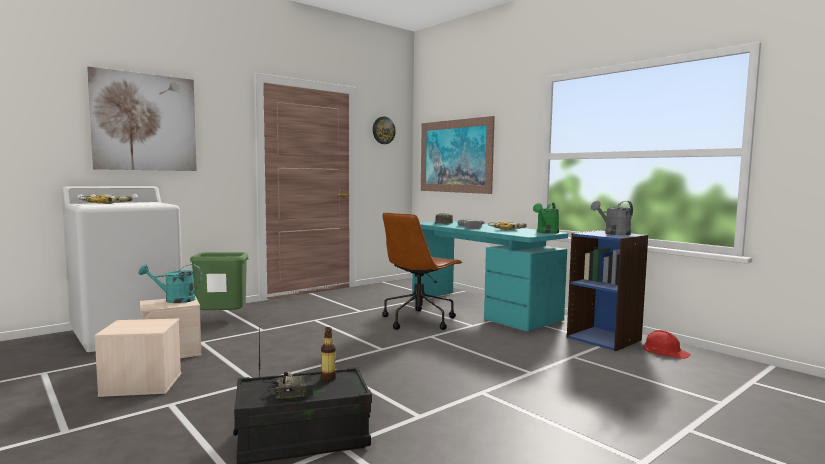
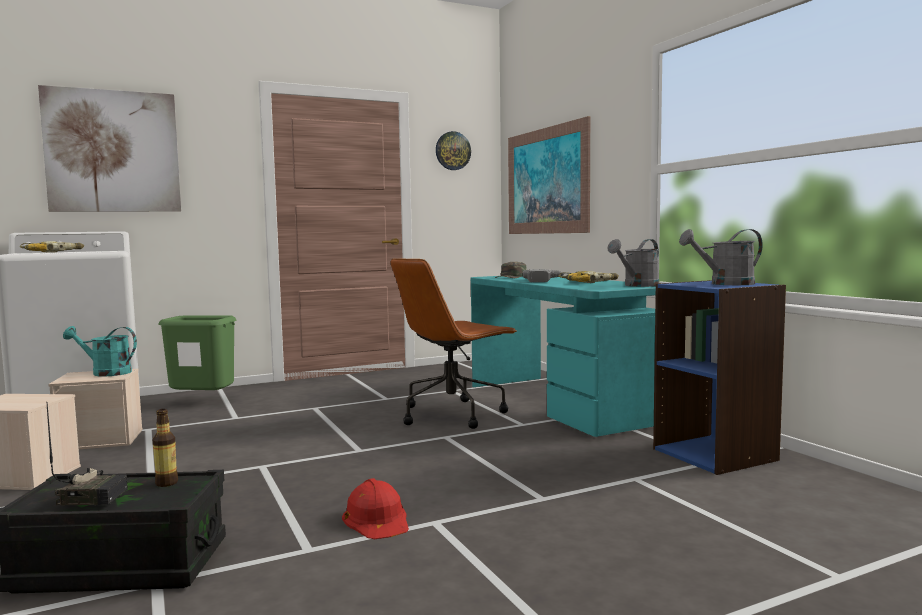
camera: 15 degrees right, 0 degrees up
green watering can [533,203,559,234] -> grey watering can [608,239,659,287]
red hard hat [643,330,691,359] -> red hard hat moved to [342,478,409,539]

